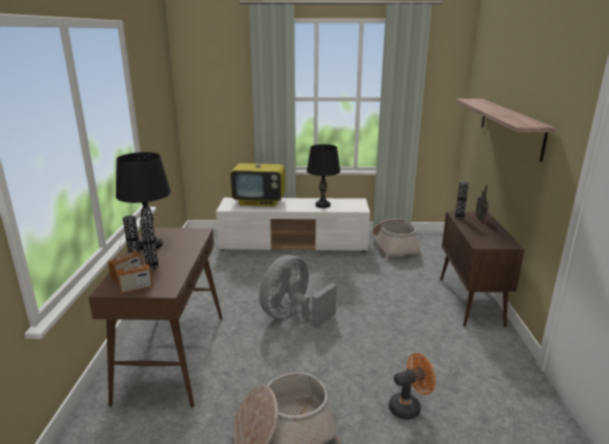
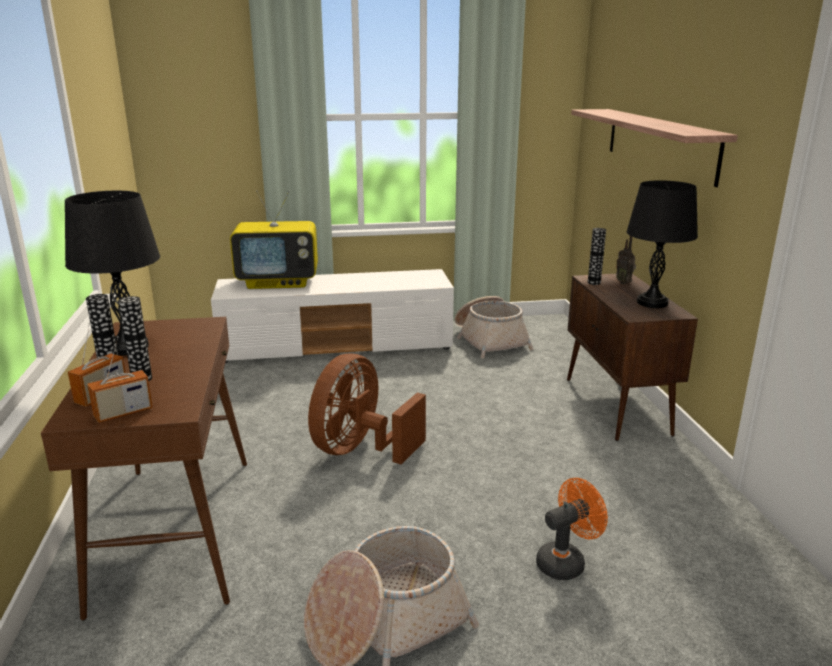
camera: 10 degrees left, 0 degrees up
grey fan [259,255,337,329] -> brown fan [308,353,426,465]
black table lamp [307,144,340,208] -> black table lamp moved to [626,180,698,308]

